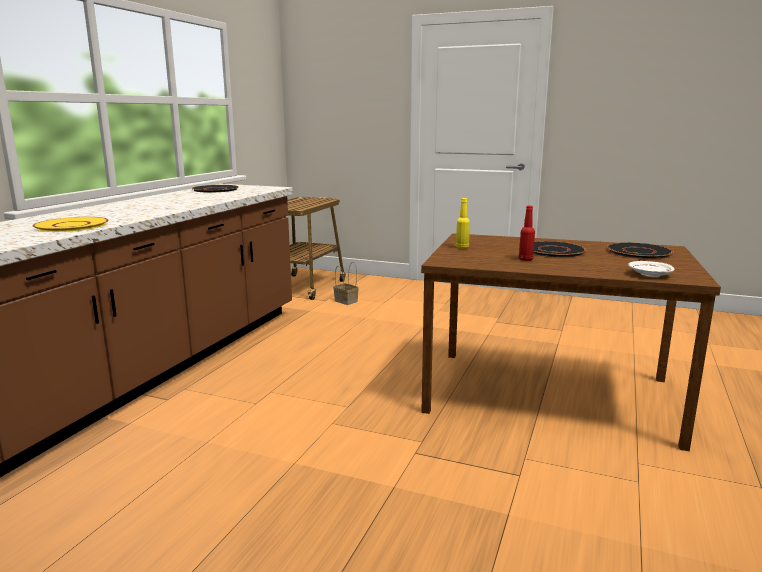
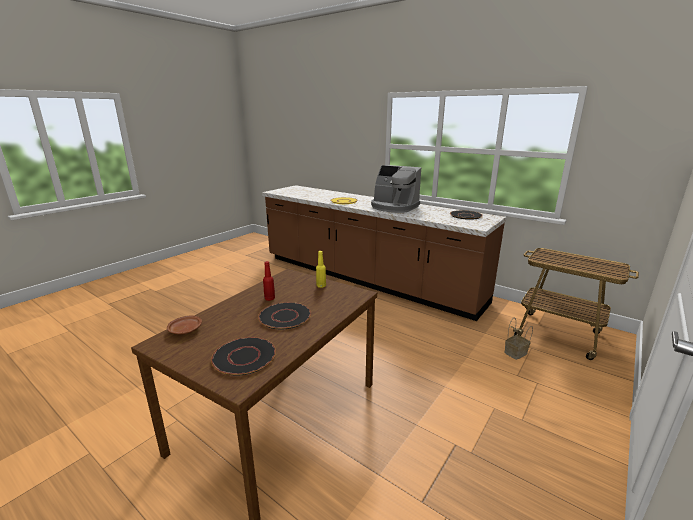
camera: 105 degrees right, 5 degrees up
white plate [628,261,674,277] -> brown plate [167,315,202,335]
none -> coffee machine [371,165,421,213]

